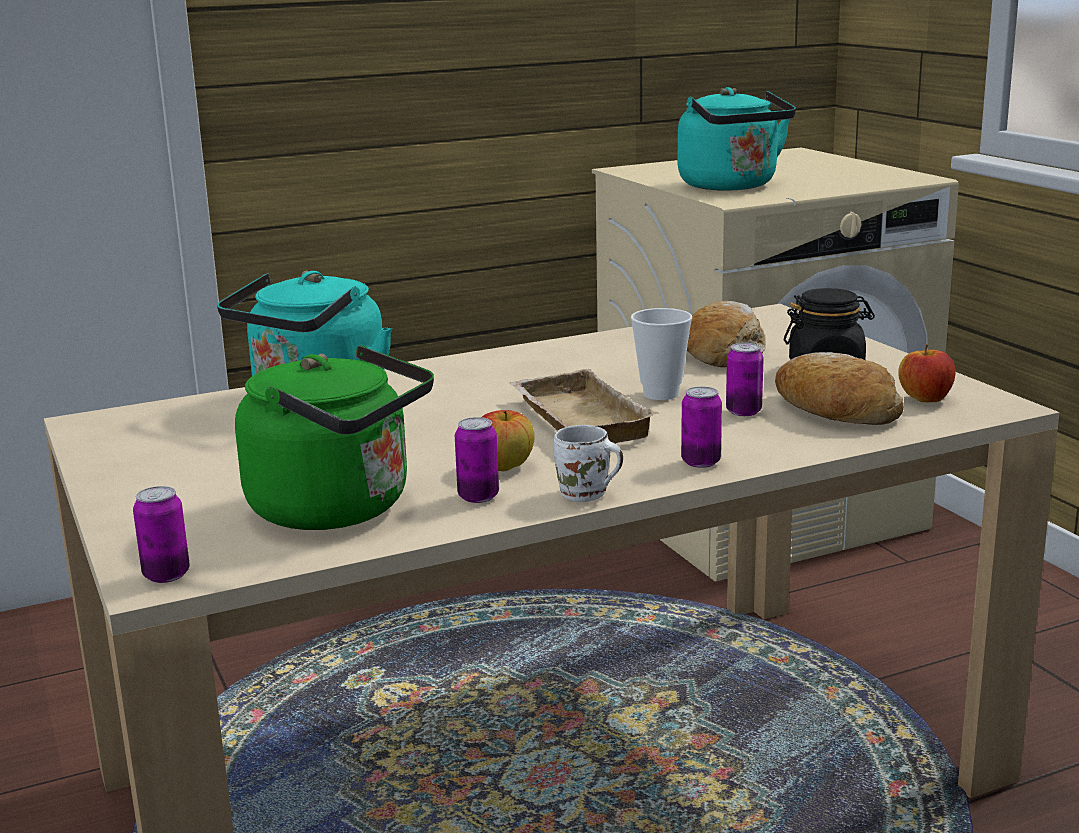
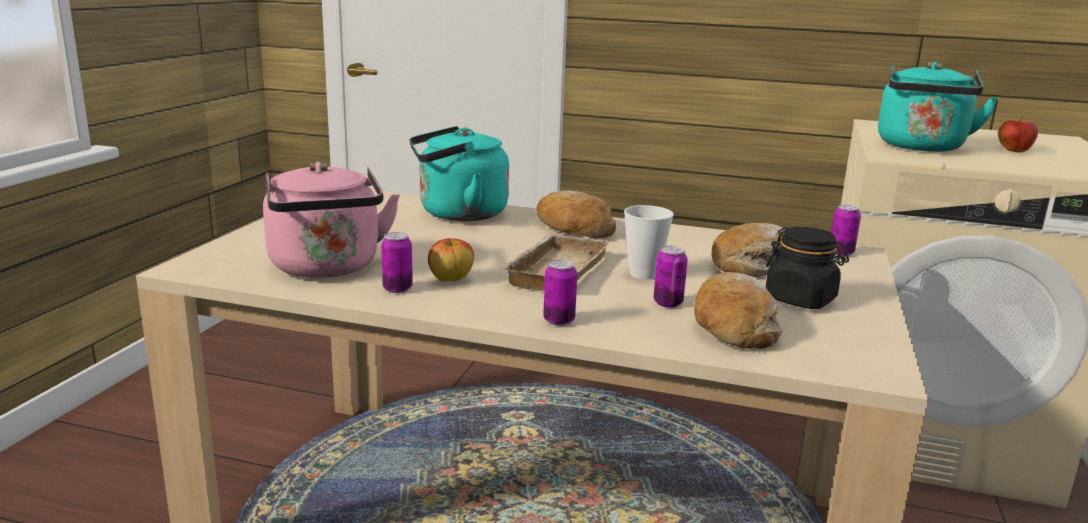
camera: 40 degrees right, 0 degrees up
can [133,486,190,583] -> can moved to [831,205,861,256]
green kettle [235,345,434,530] -> pink kettle [263,162,400,278]
white mug [554,425,623,502] -> none
apple [898,344,955,402] -> apple moved to [998,116,1038,153]
none -> bread [536,191,616,238]

